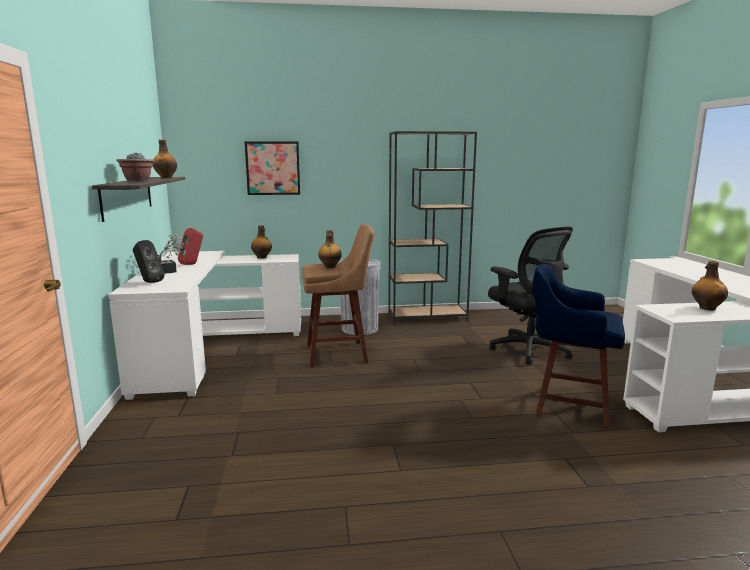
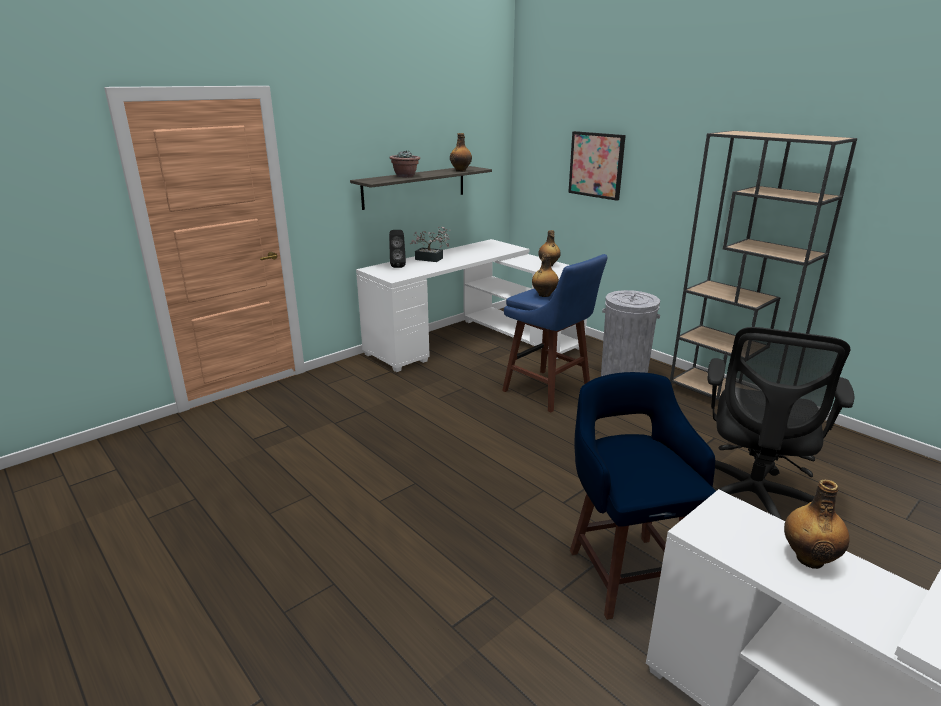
camera: 55 degrees right, 10 degrees up
red speaker [178,228,203,265] -> none
brown stool [302,224,374,367] -> blue stool [502,254,607,412]

